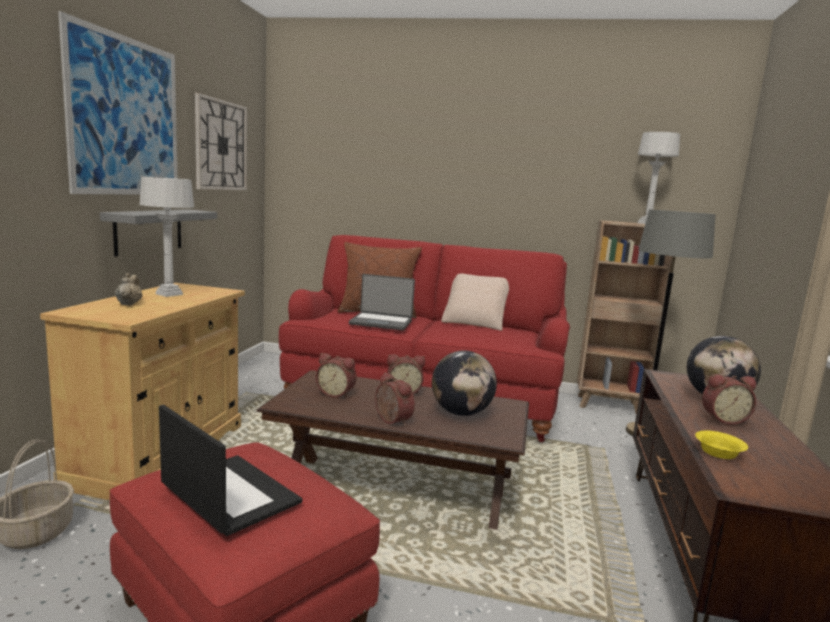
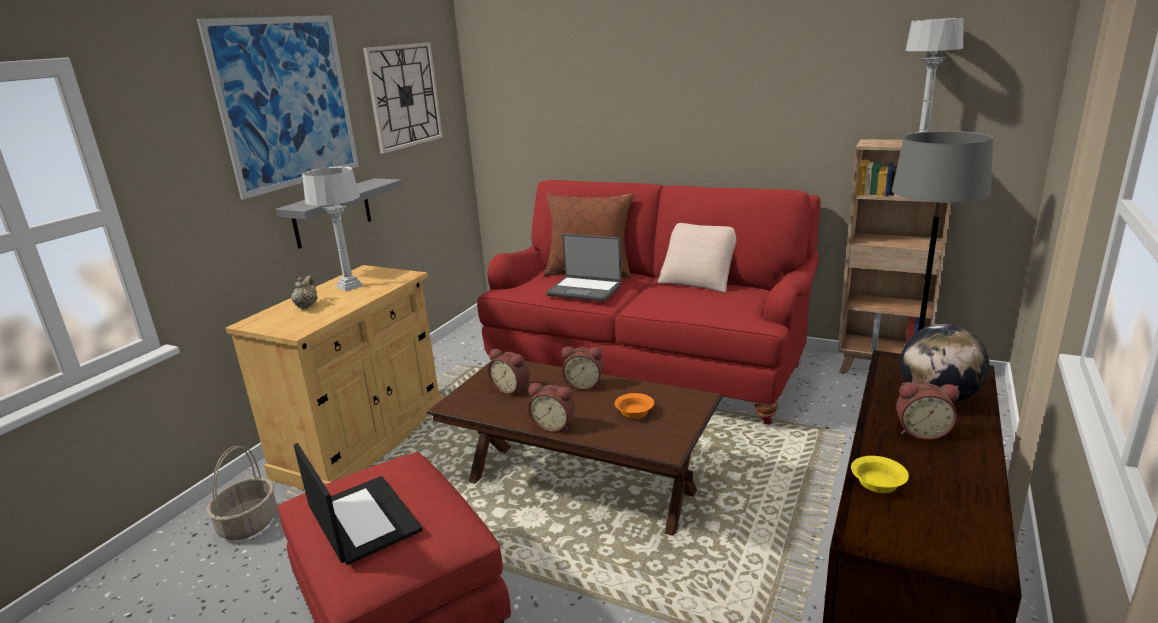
camera: 15 degrees right, 10 degrees up
alarm clock [375,373,415,426] -> alarm clock turned 135 degrees clockwise [528,383,575,432]
globe [432,350,497,416] -> orange bowl [615,393,654,418]

